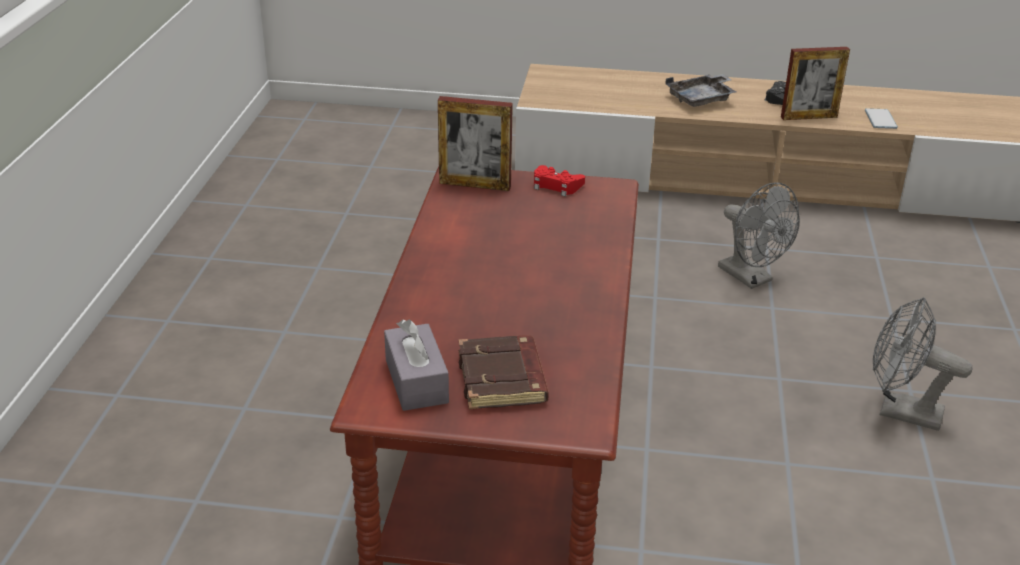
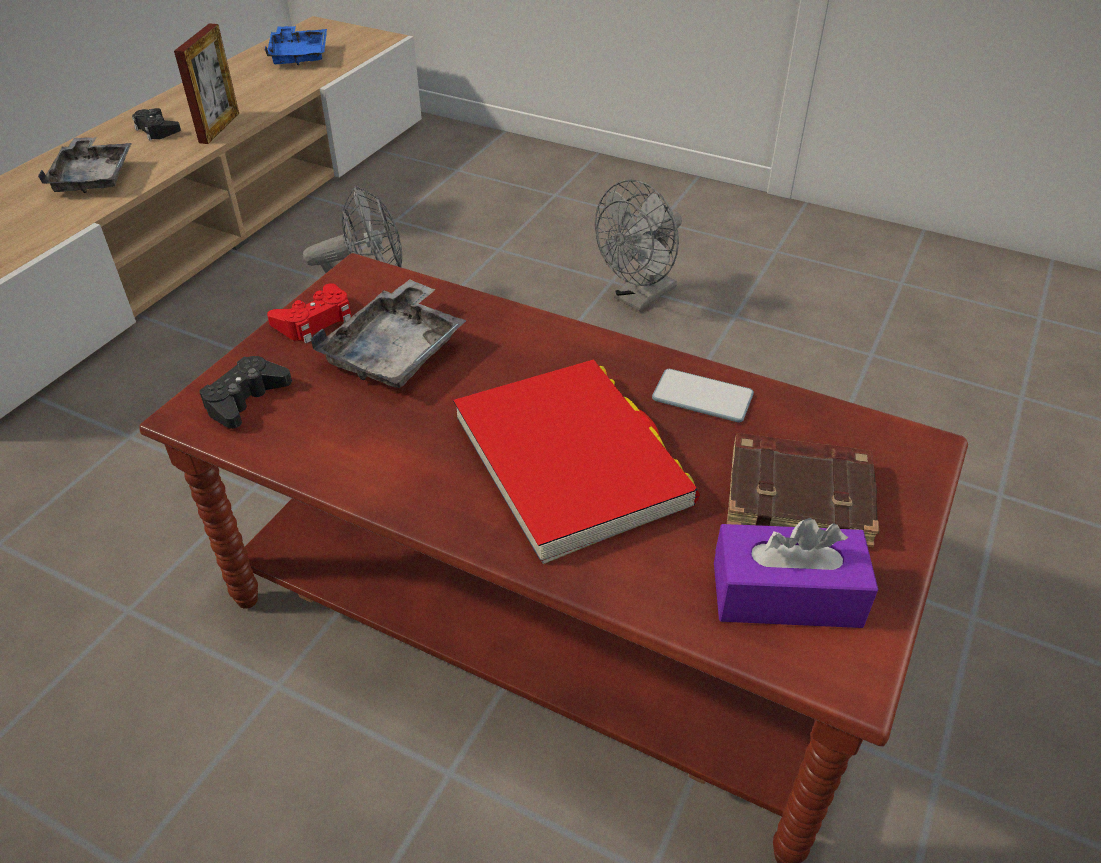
camera: 70 degrees left, 10 degrees up
grey tissue box [384,319,449,411] -> purple tissue box [714,518,878,628]
picture frame [438,96,513,191] -> black game controller [199,356,292,429]
phone [865,108,898,129] -> phone moved to [652,369,754,422]
none -> blue tray [265,26,327,65]
none -> grey tray [310,279,467,388]
none -> red book [453,359,700,564]

